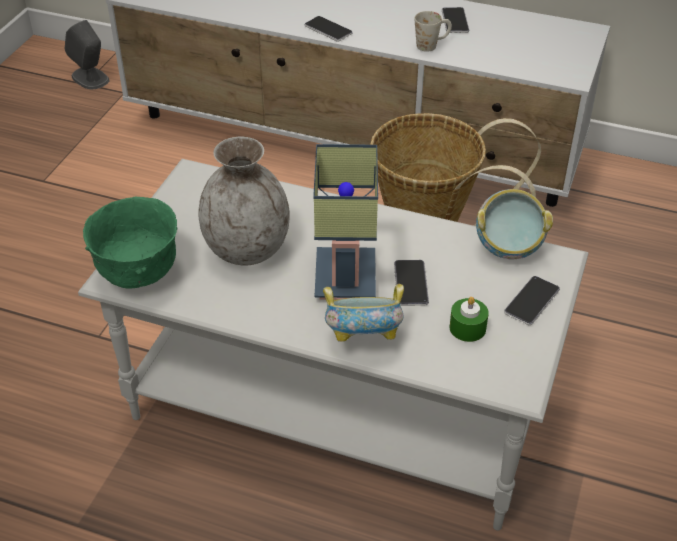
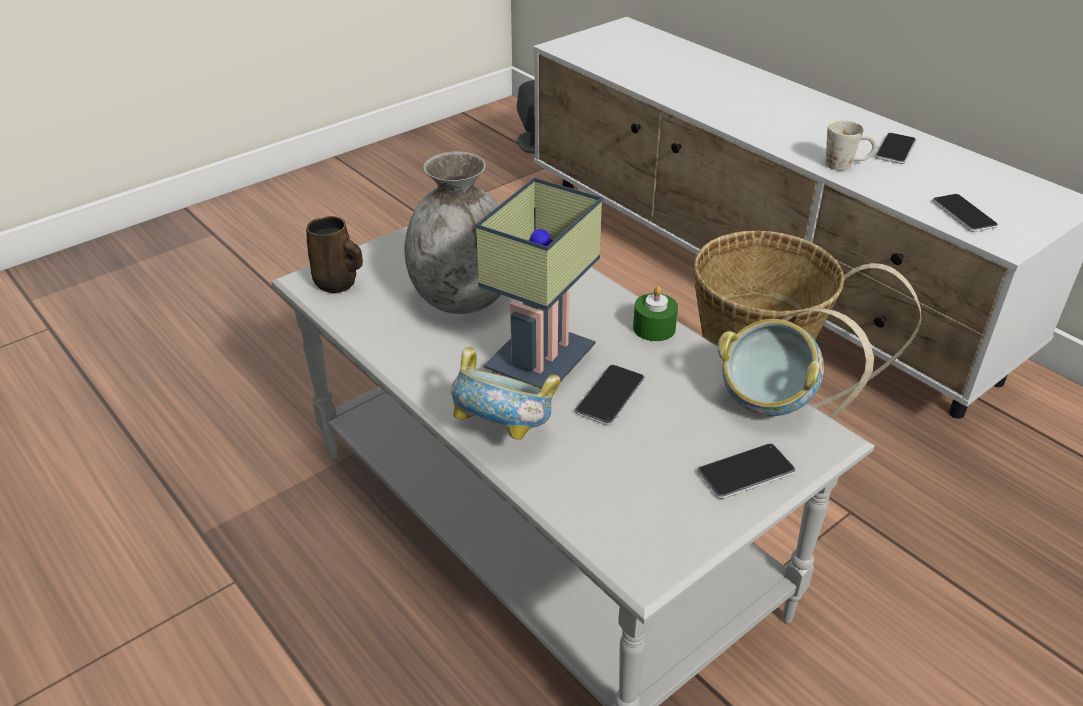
camera: 30 degrees right, 5 degrees down
green bowl [83,197,178,289] -> brown mug [306,216,363,293]
phone [305,16,353,42] -> phone moved to [932,194,998,232]
green candle [449,297,489,342] -> green candle moved to [633,286,678,341]

